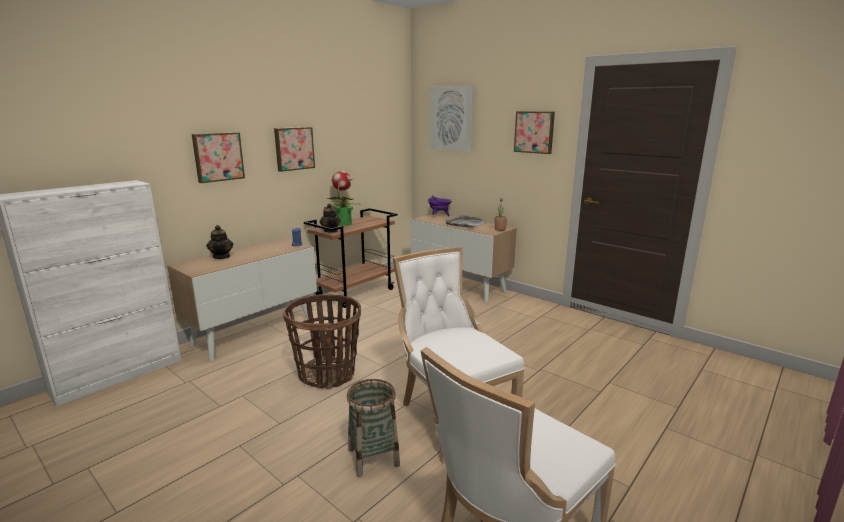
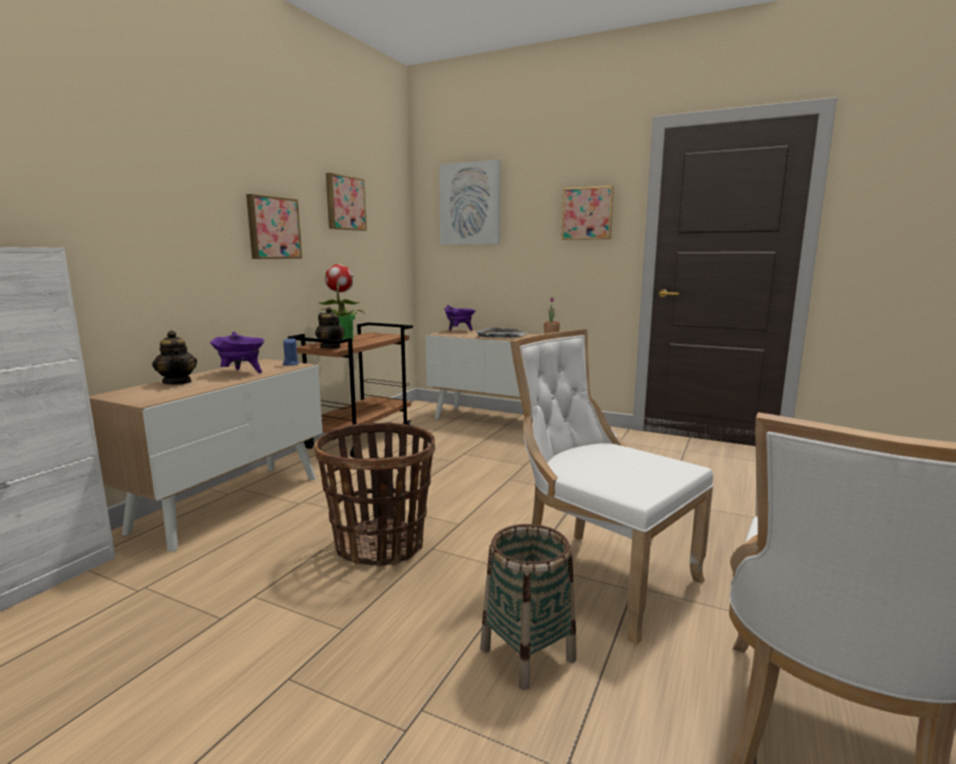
camera: 15 degrees left, 5 degrees down
picture [192,132,245,183] -> picture moved to [326,173,367,231]
none -> purple cooking pot [210,332,265,373]

